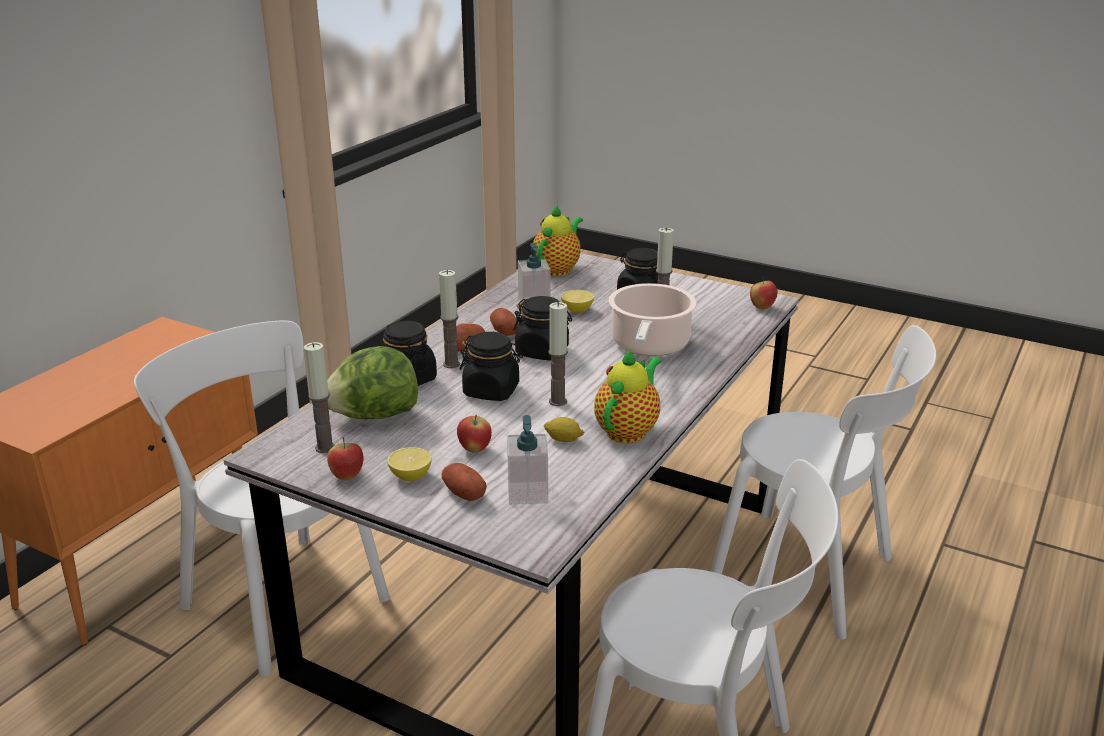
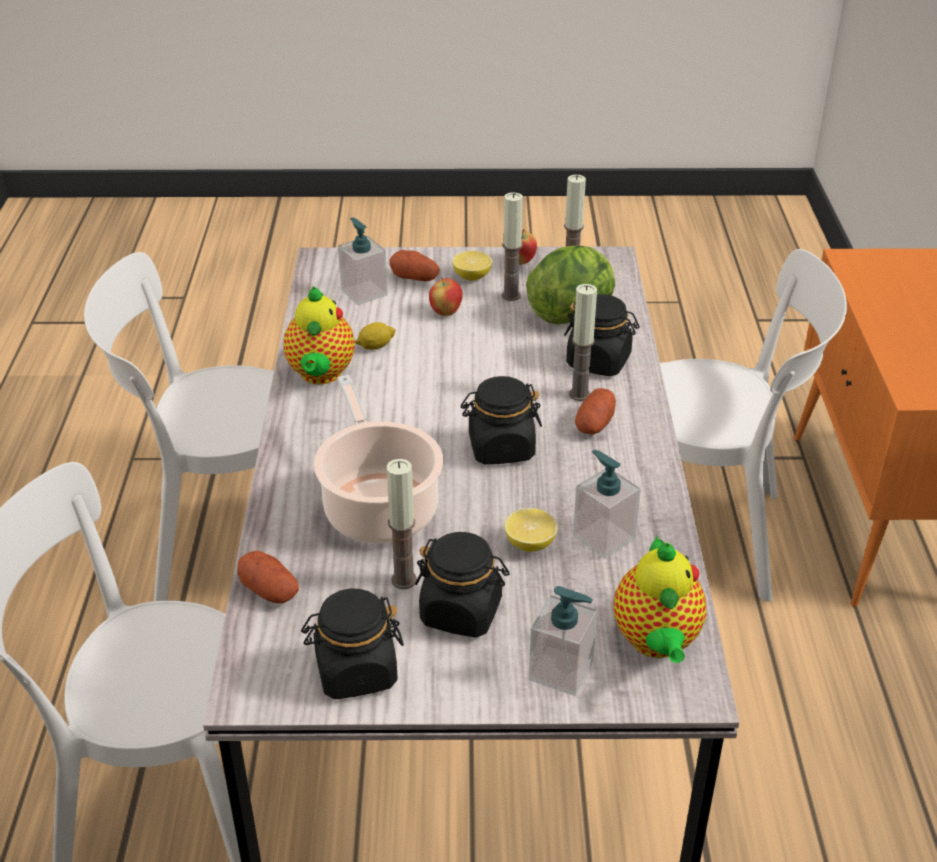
camera: 150 degrees right, 10 degrees up
black jar [459,332,523,401] -> black jar moved to [301,589,404,699]
potato [490,308,518,336] -> potato moved to [237,551,299,603]
candle [549,302,568,406] -> candle moved to [502,192,523,301]
apple [750,277,777,309] -> none
none -> soap dispenser [529,586,597,696]

